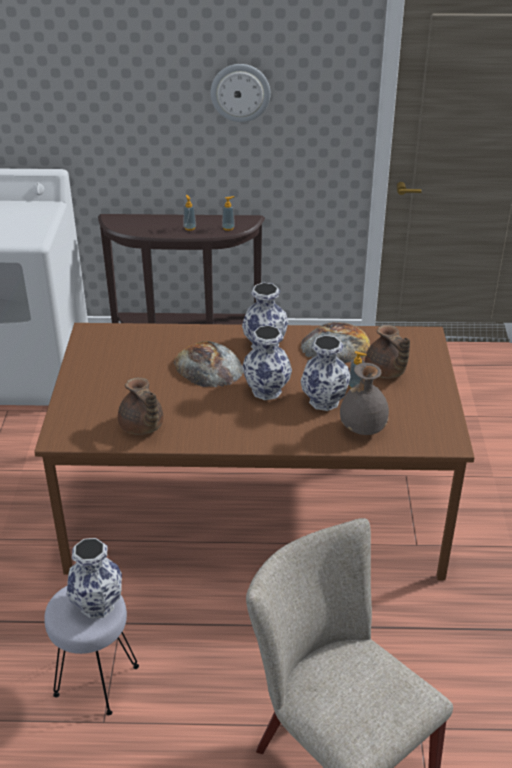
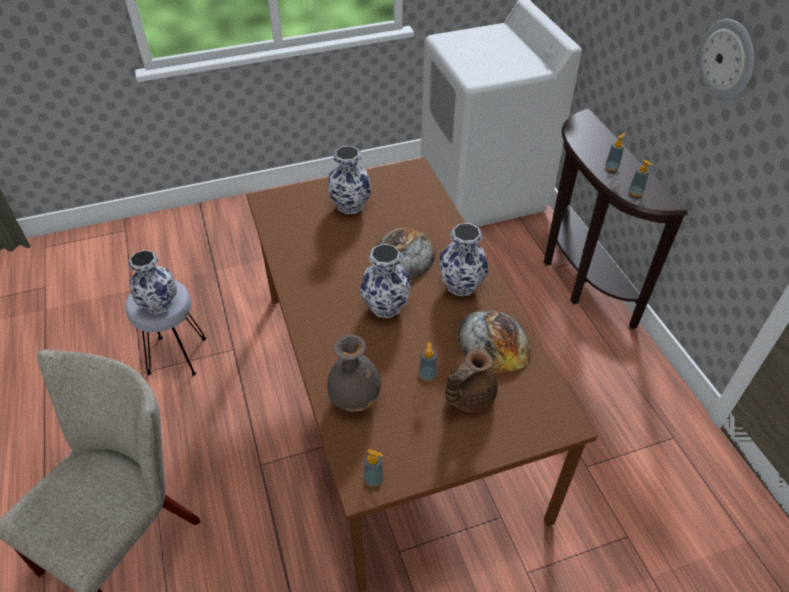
camera: 70 degrees right, 10 degrees up
brown teapot [118,377,163,435] -> none
vase [301,335,351,411] -> vase moved to [328,146,371,214]
none -> soap dispenser [363,449,384,487]

